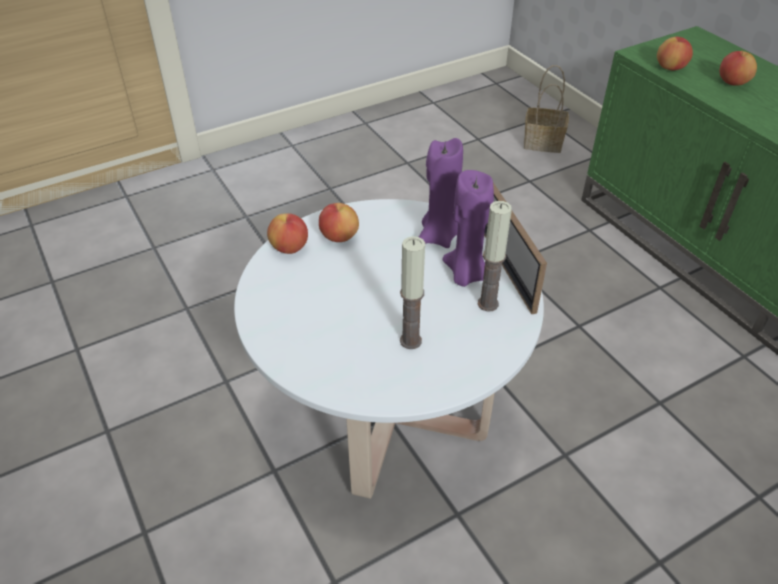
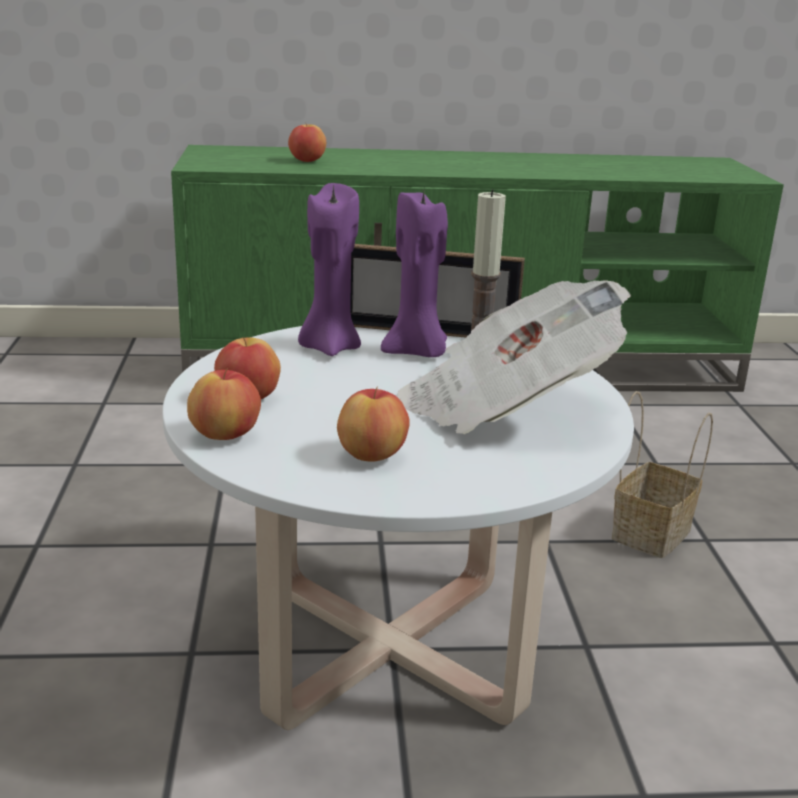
camera: 65 degrees left, 20 degrees down
candle [400,236,425,349] -> newspaper [397,280,631,434]
basket [524,65,569,153] -> basket moved to [612,391,713,558]
apple [657,37,693,70] -> apple moved to [337,386,410,462]

